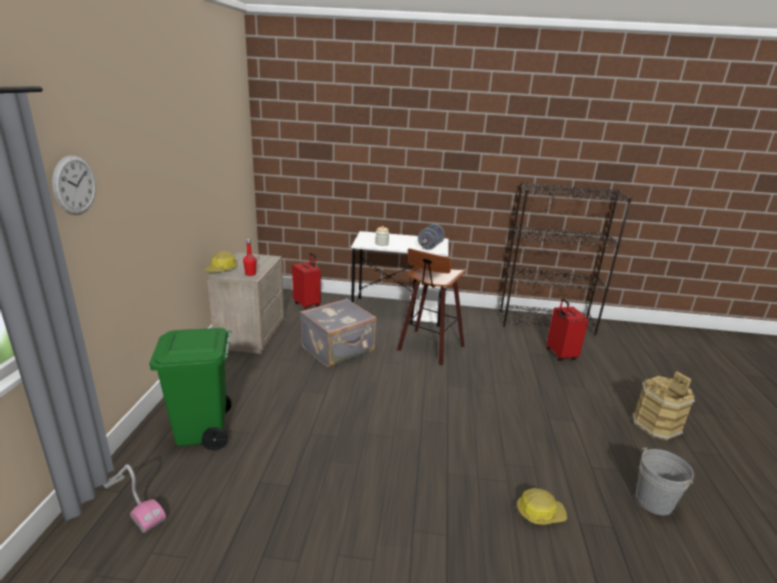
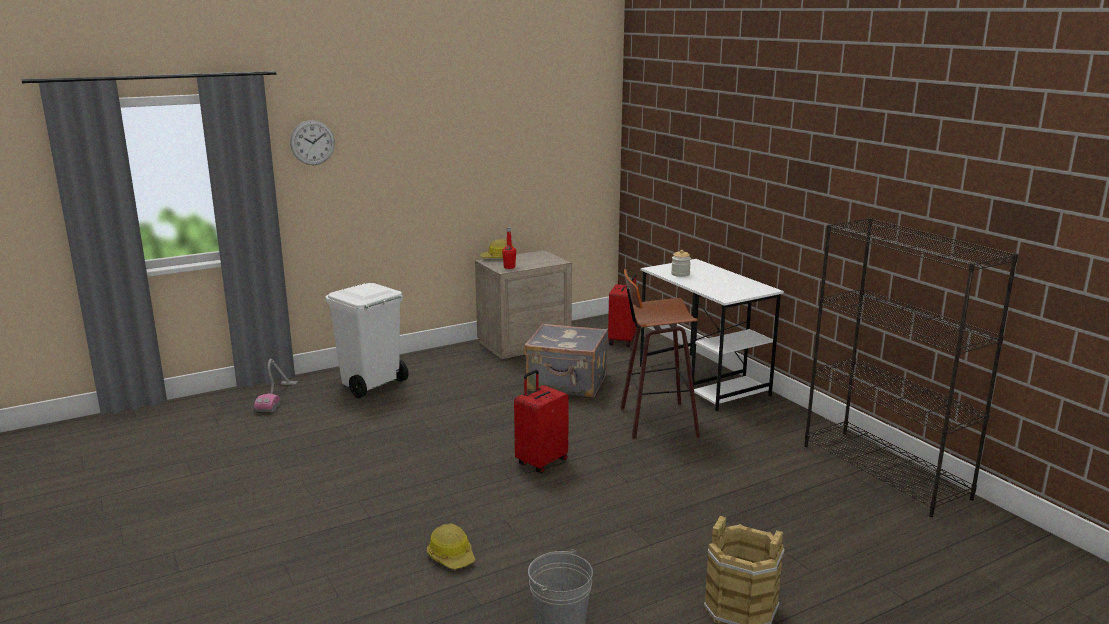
camera: 55 degrees right, 5 degrees down
green trash can [149,328,232,450] -> white trash can [325,283,409,398]
grey dumbbell [418,224,445,250] -> none
red suitcase [546,298,588,361] -> red suitcase moved to [514,370,569,473]

